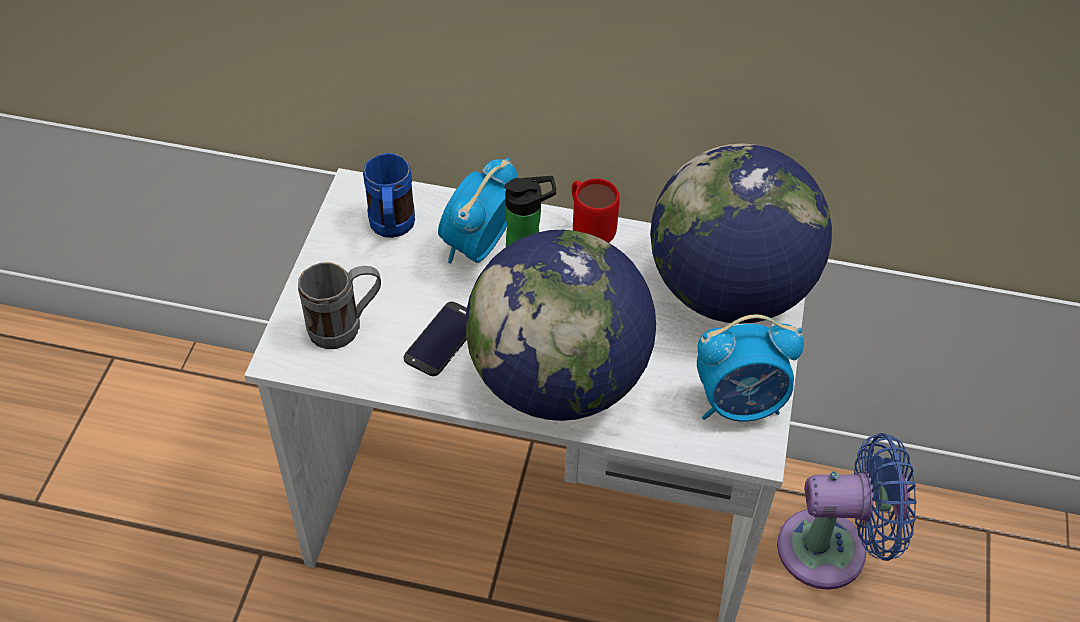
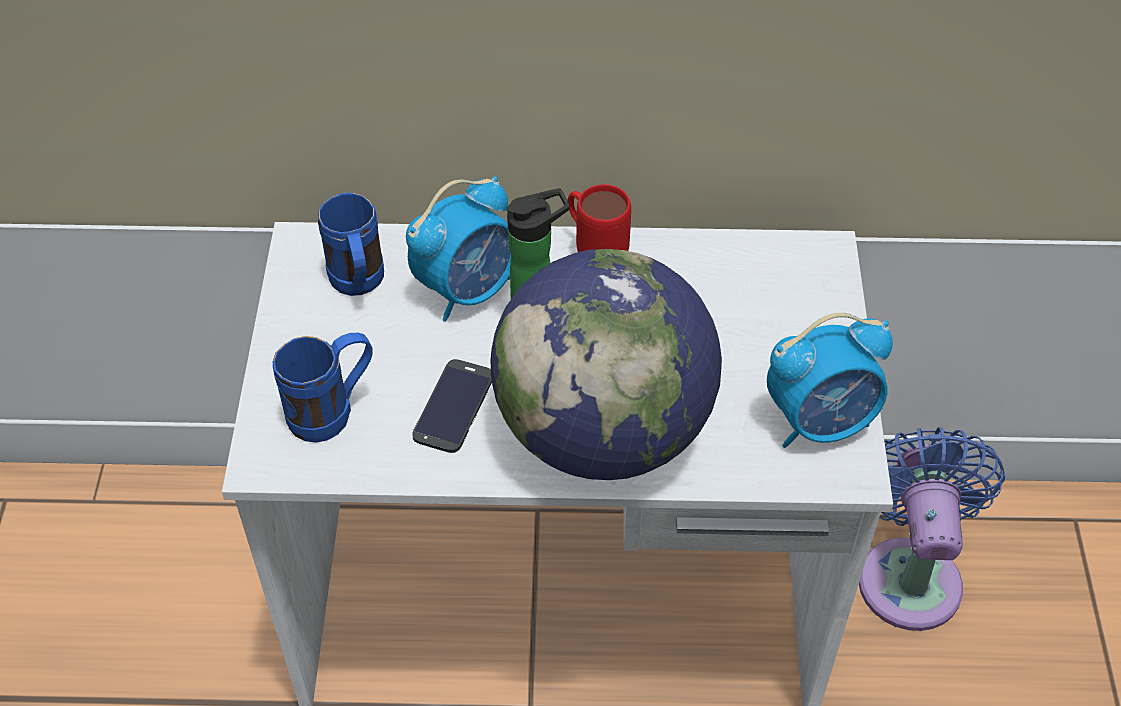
camera: 10 degrees left, 0 degrees up
grey mug [298,262,381,349] -> blue mug [273,333,373,443]
alarm clock [438,157,518,264] -> alarm clock turned 150 degrees counterclockwise [406,176,511,322]
globe [650,144,832,324] -> none
blue fan [777,433,917,590] -> blue fan turned 75 degrees counterclockwise [859,427,1005,631]

